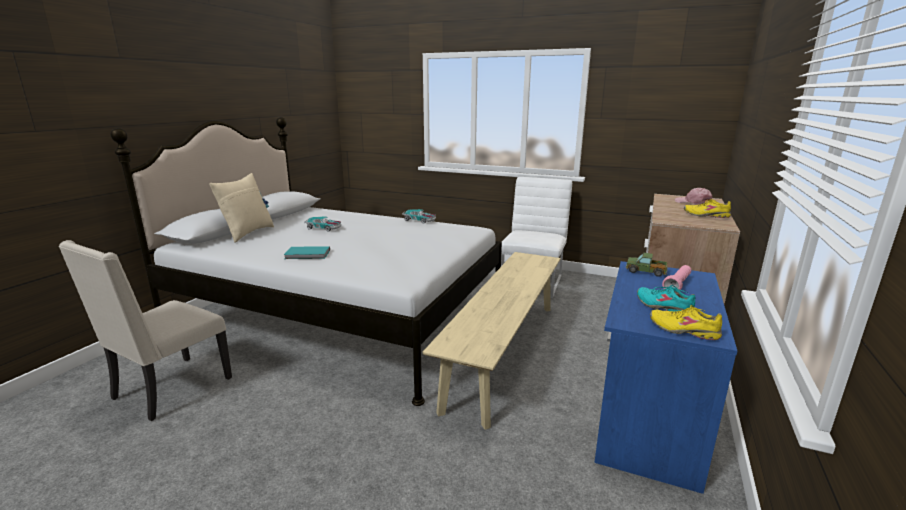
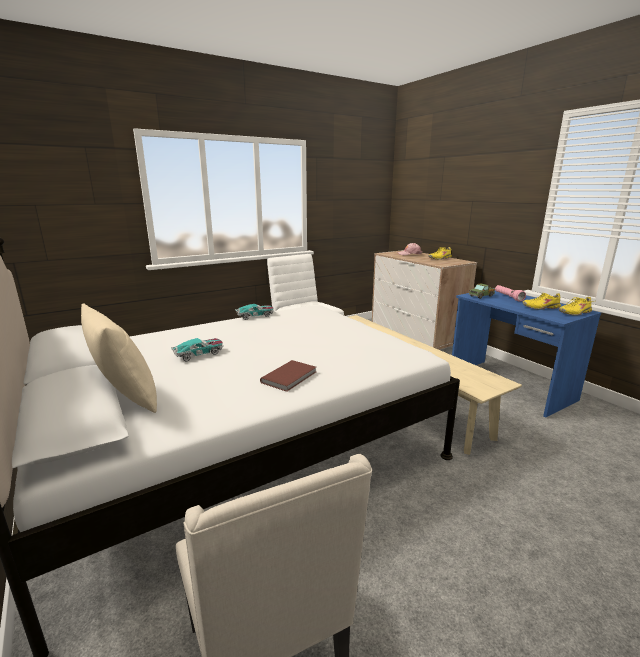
camera: 55 degrees left, 0 degrees up
turquoise book [284,246,330,259] -> brown book [260,360,316,392]
turquoise shoe [637,285,695,312] -> yellow shoe [522,293,562,310]

